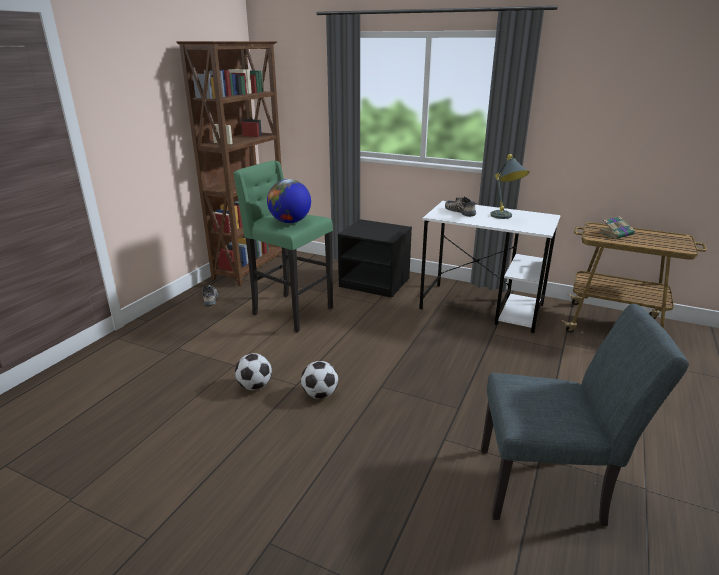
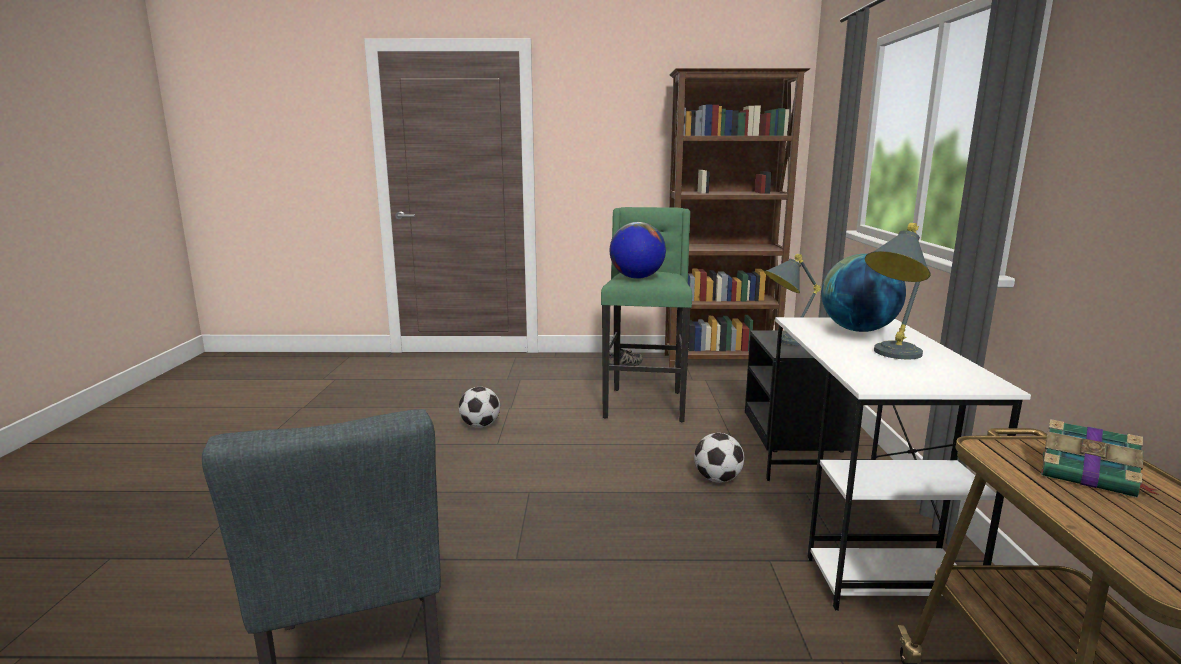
camera: 65 degrees right, 10 degrees down
football [301,361,338,399] -> football moved to [694,433,744,483]
shoe [445,197,477,217] -> globe [821,254,906,332]
none -> grey table lamp [764,254,821,345]

